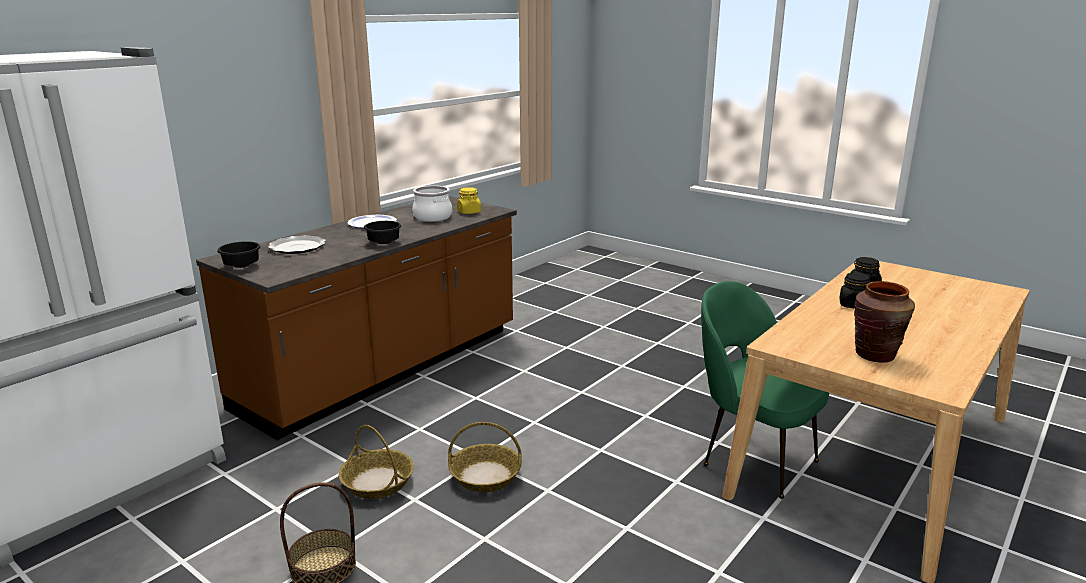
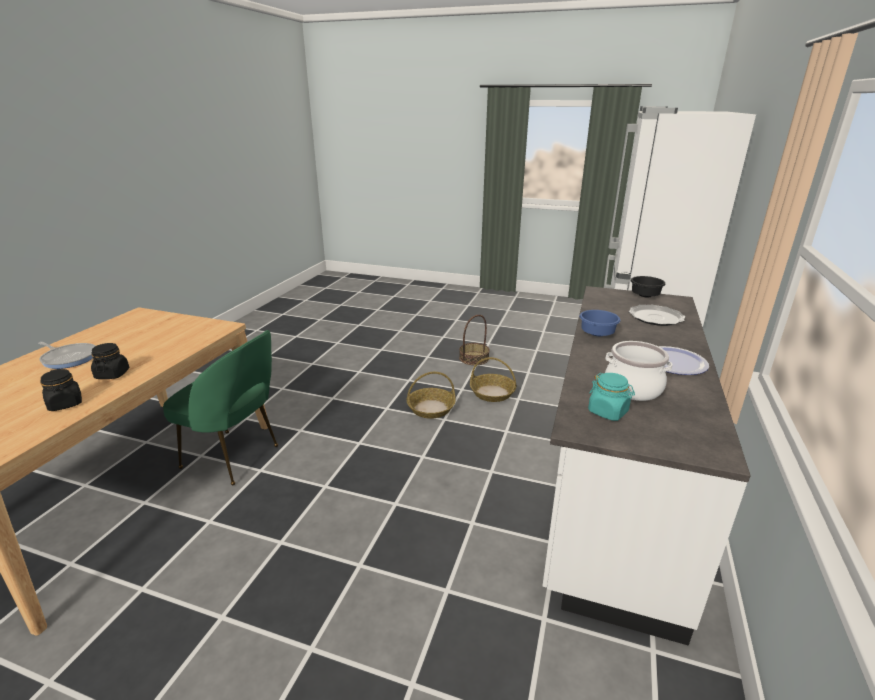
camera: 160 degrees right, 5 degrees up
brown counter [196,196,517,440] -> white counter [542,286,750,646]
black bowl [364,221,401,244] -> blue bowl [580,310,620,336]
yellow jar [457,187,481,214] -> turquoise jar [588,373,635,421]
brown vase [854,281,915,362] -> none
none -> frying pan [38,342,95,369]

